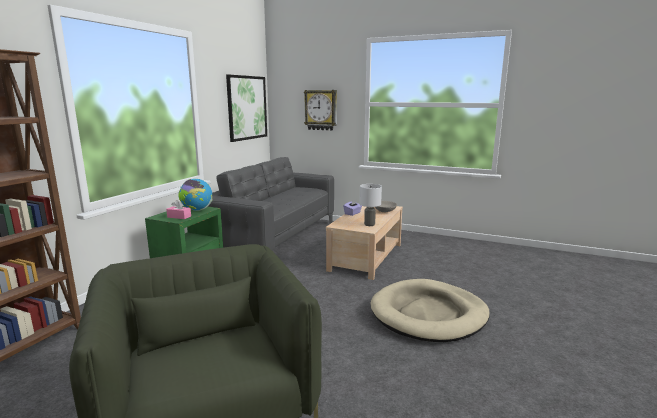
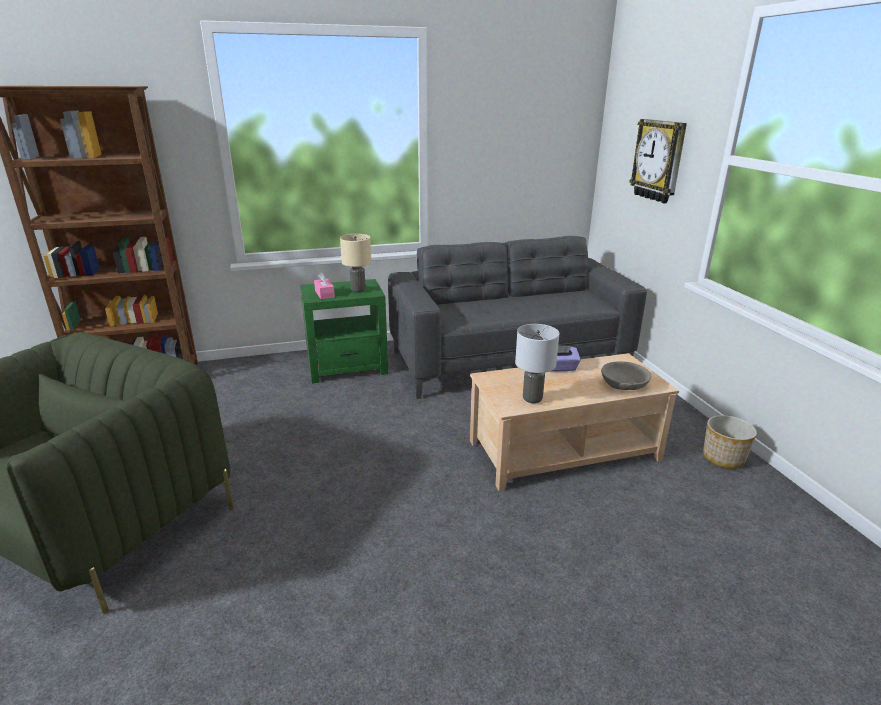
camera: 50 degrees right, 10 degrees up
globe [178,179,212,211] -> beige table lamp [340,234,371,293]
picture [226,74,267,142] -> none
beige dog bed [370,279,490,342] -> none
none -> planter [703,415,757,469]

